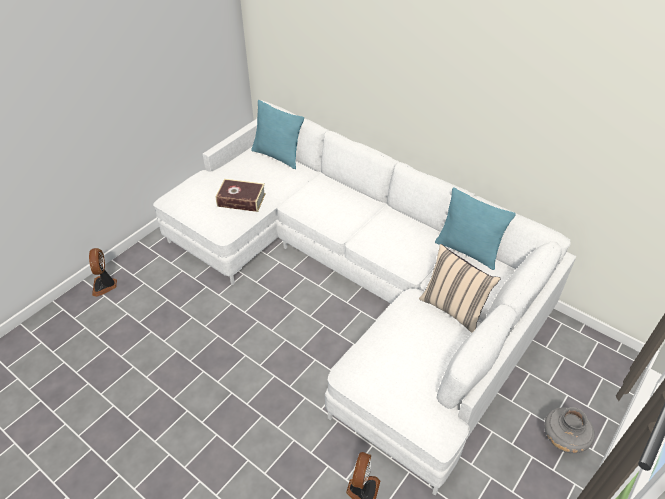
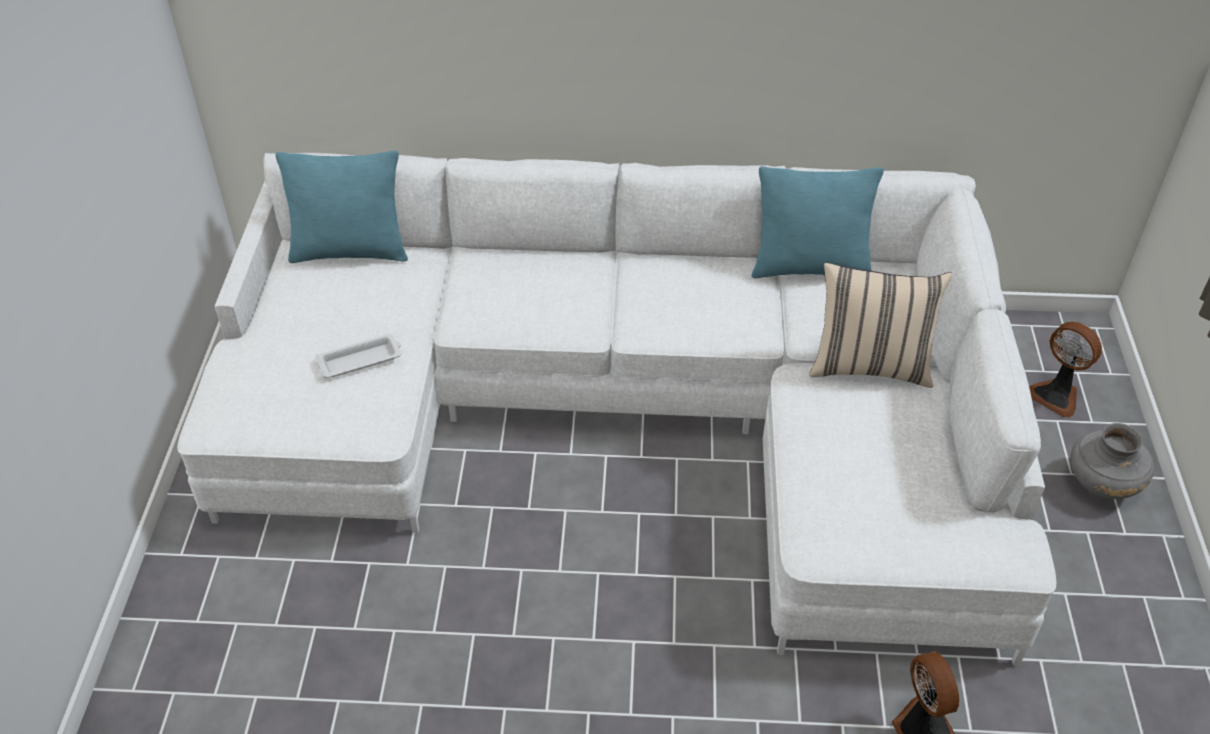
camera: 35 degrees left, 0 degrees up
fan [89,248,117,297] -> fan moved to [1029,322,1102,418]
book [215,179,266,212] -> white tray [315,334,401,378]

